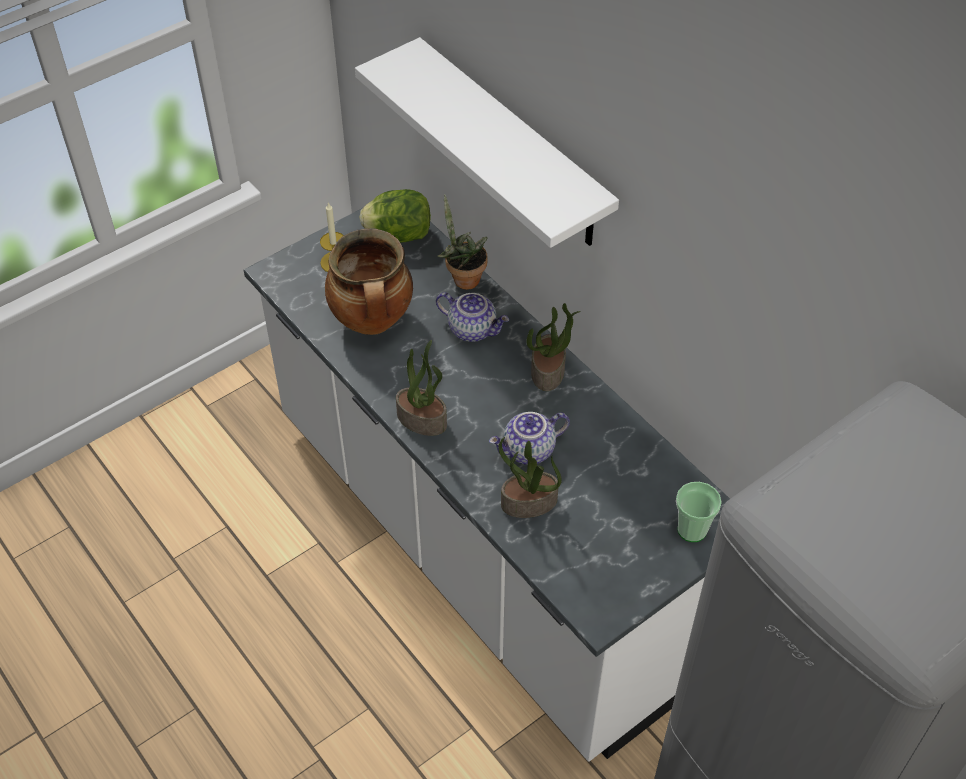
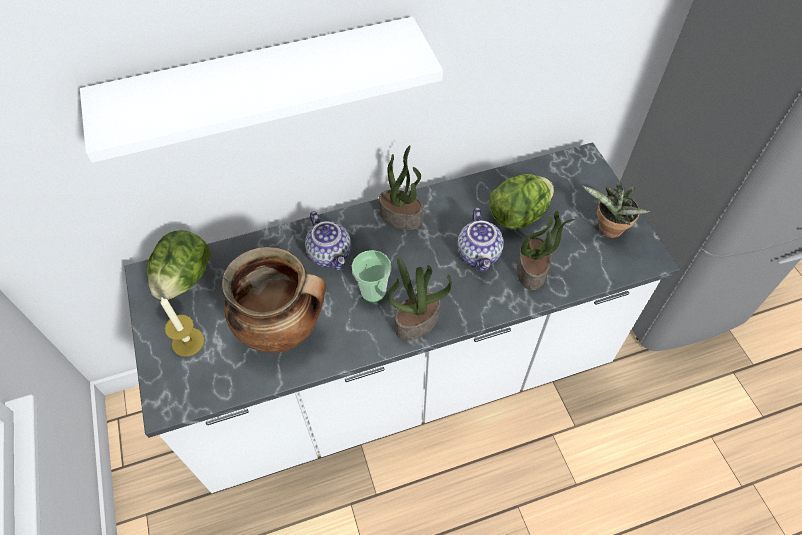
camera: 70 degrees left, 5 degrees up
teapot [436,292,509,342] -> teapot turned 105 degrees clockwise [305,211,351,270]
potted plant [437,194,488,290] -> potted plant moved to [583,181,650,238]
cup [676,482,722,542] -> cup moved to [352,250,391,303]
none -> lettuce [489,174,554,229]

